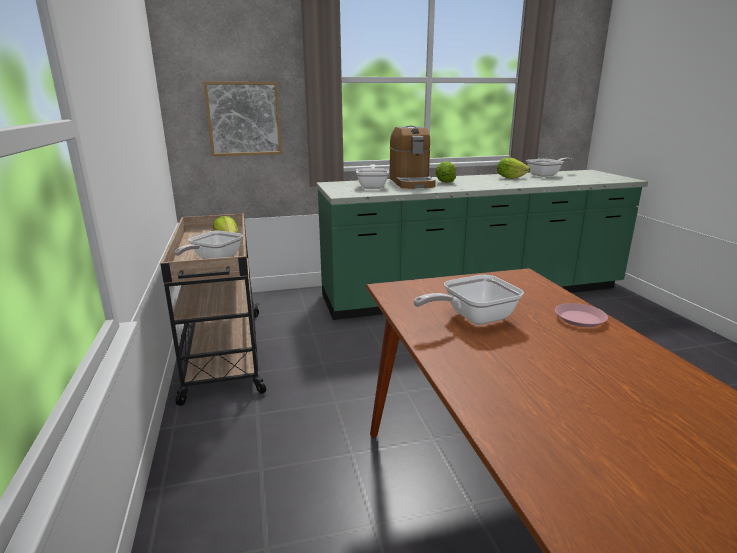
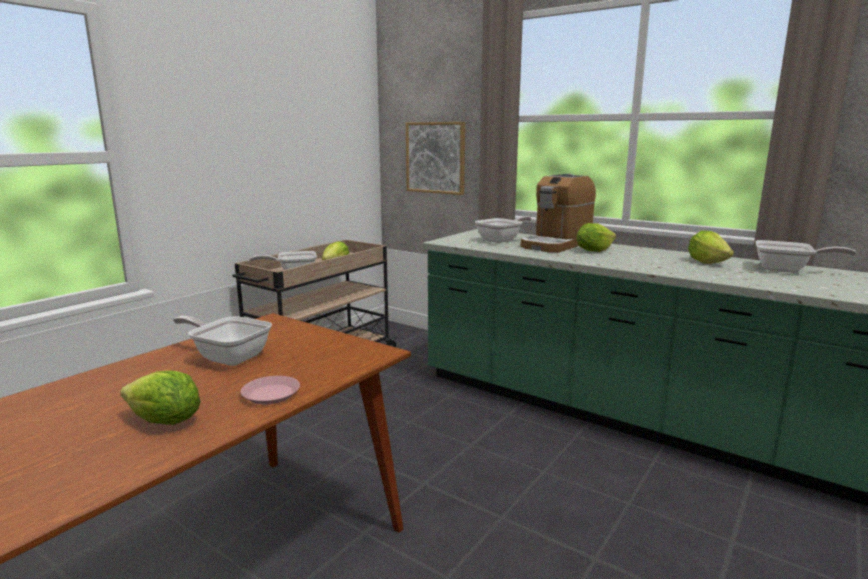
camera: 50 degrees right, 5 degrees down
none -> lettuce [120,371,201,425]

